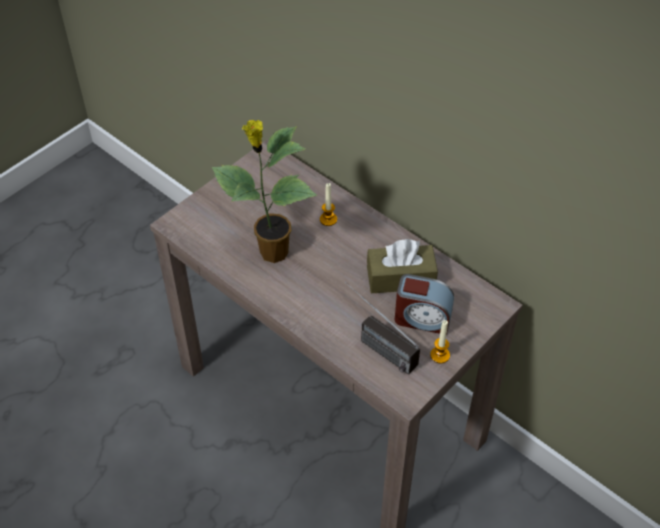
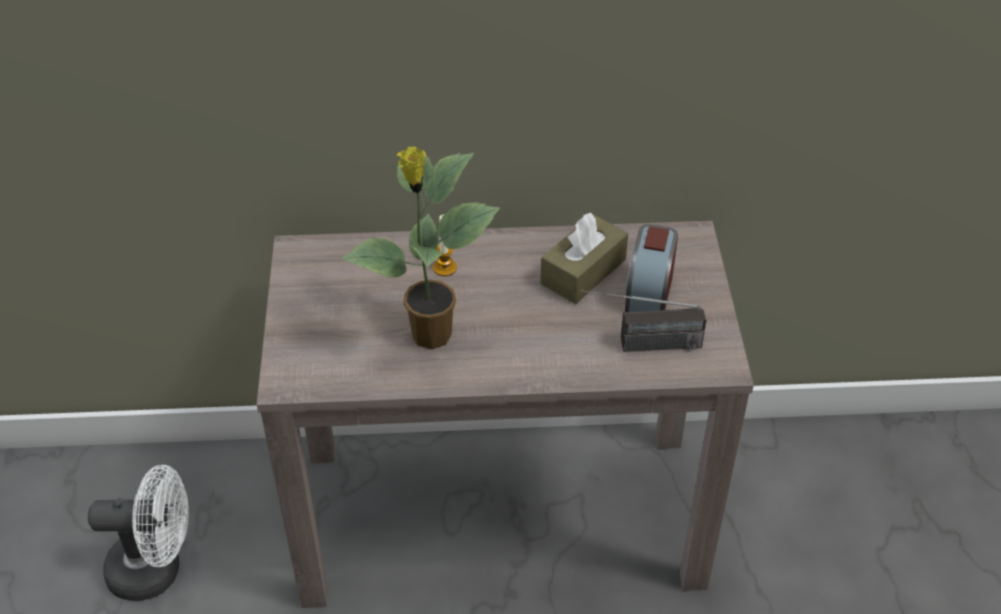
camera: 45 degrees left, 5 degrees down
alarm clock [395,274,454,335] -> alarm clock turned 135 degrees clockwise [625,224,678,312]
candle [430,320,450,363] -> none
none -> white fan [88,465,189,601]

